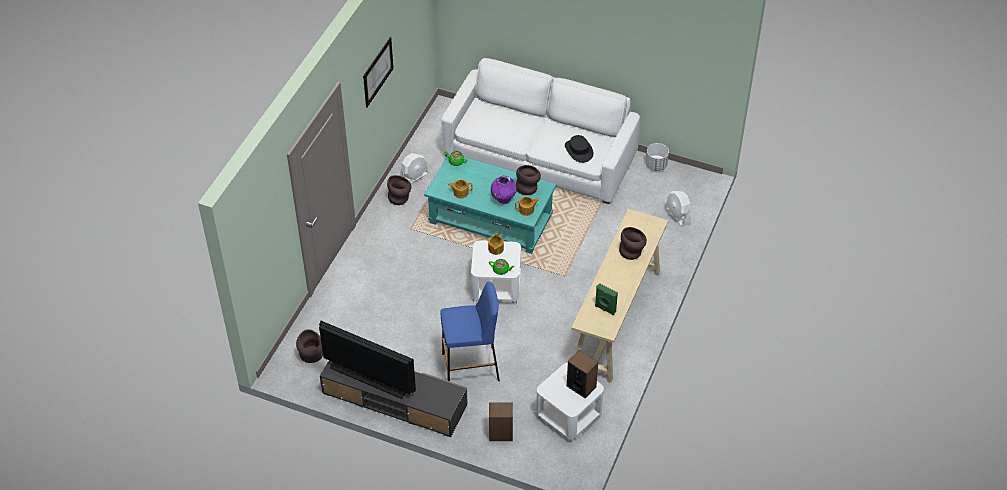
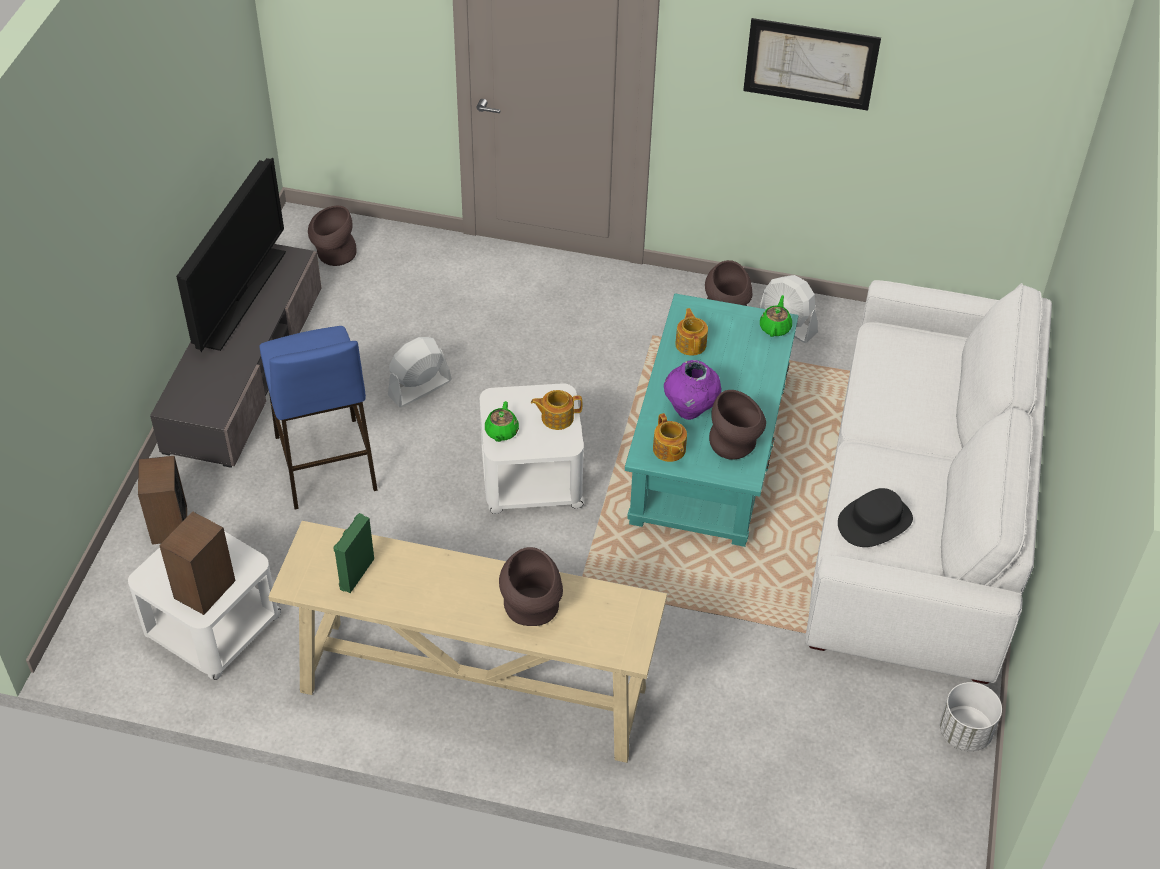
camera: 80 degrees right, 0 degrees up
white fan [665,191,691,227] -> white fan moved to [388,337,452,407]

